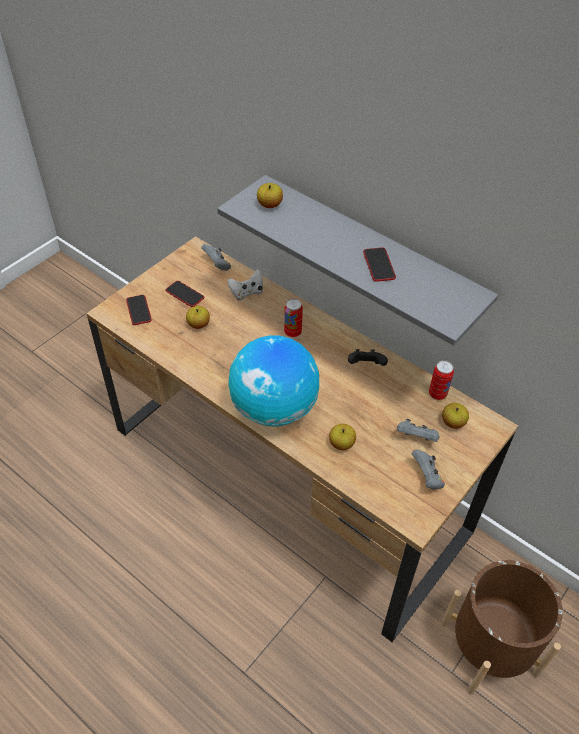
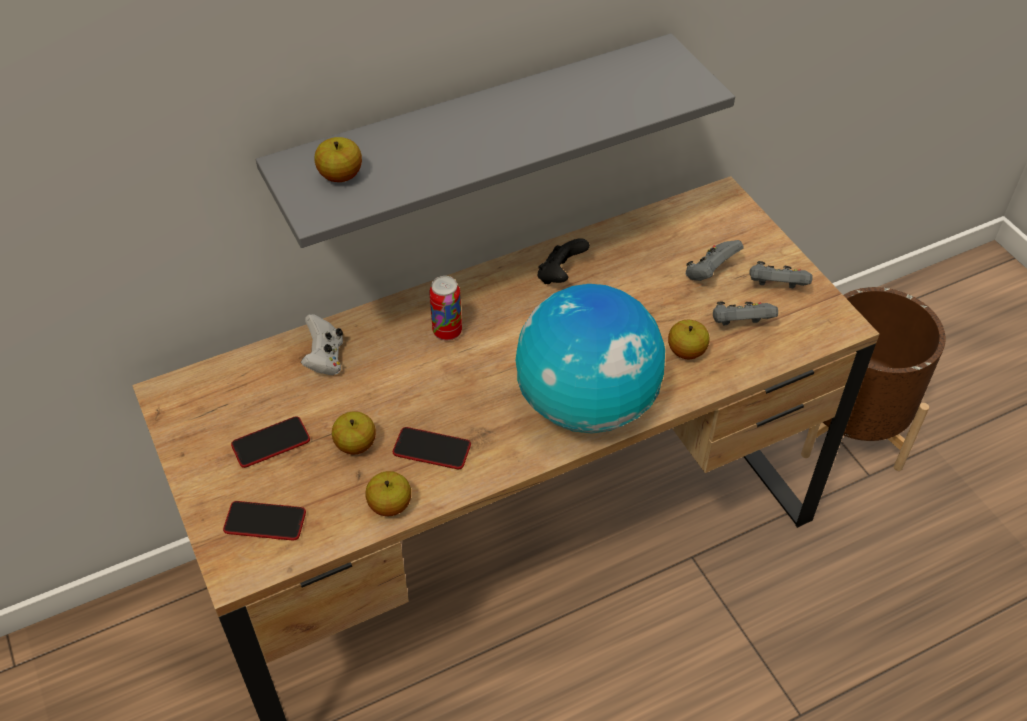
camera: 65 degrees left, 0 degrees up
grey game controller [201,244,231,271] -> grey game controller moved to [713,302,778,326]
phone [363,247,396,282] -> phone moved to [393,427,471,469]
can [429,360,454,400] -> none
apple [442,403,469,429] -> apple moved to [365,471,411,516]

